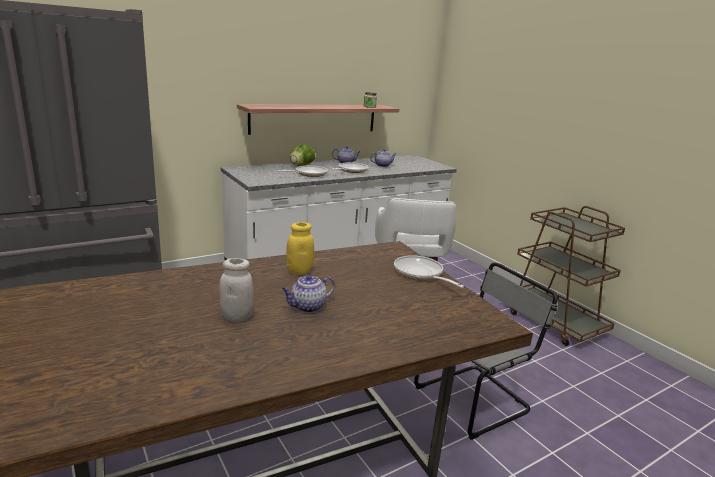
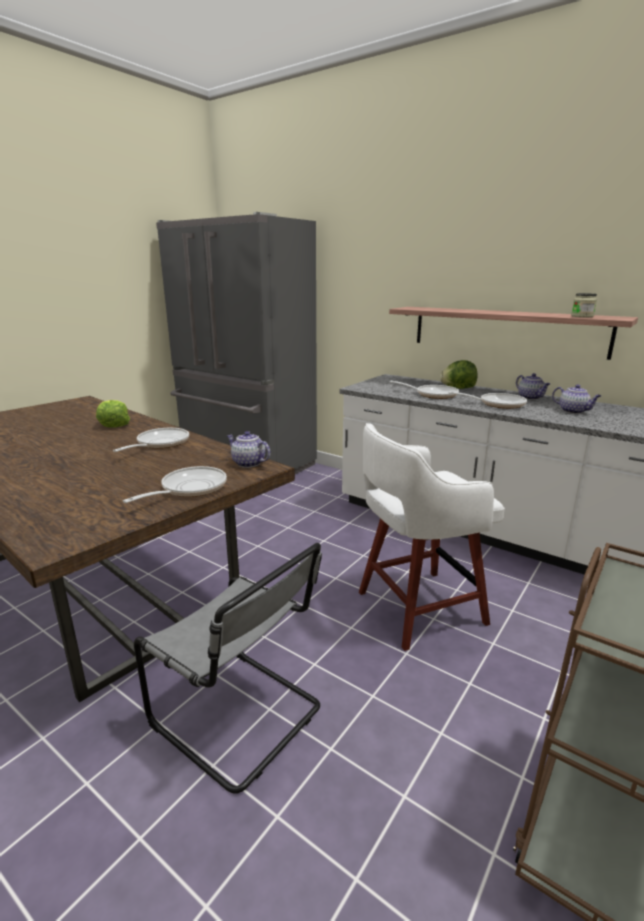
camera: 70 degrees right, 0 degrees up
white jar [219,258,254,322] -> none
teapot [281,275,335,313] -> teapot moved to [227,431,271,468]
yellow jar [286,222,314,275] -> frying pan [113,428,189,452]
none -> lettuce [96,400,130,428]

